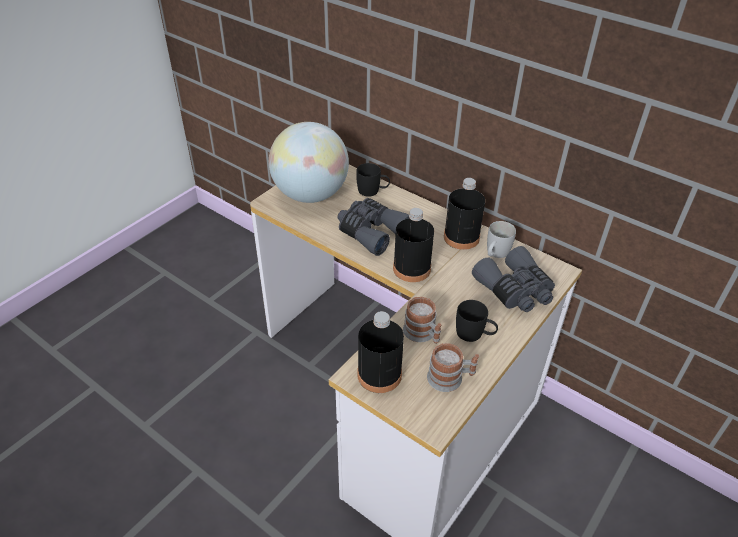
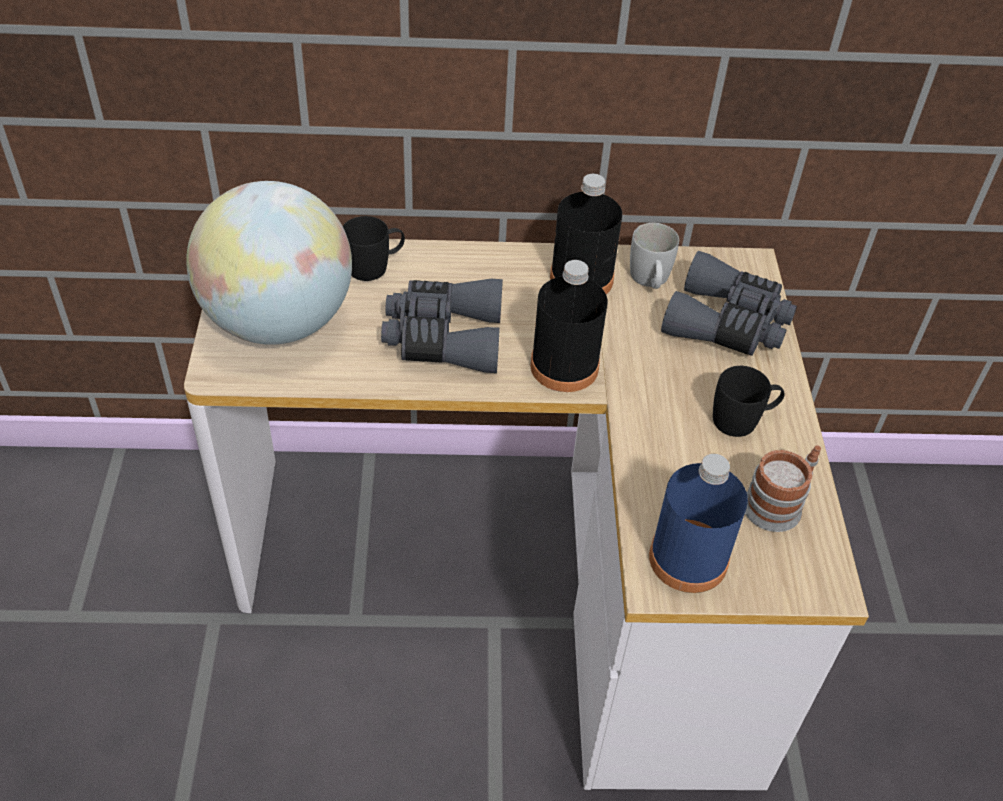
camera: 40 degrees left, 5 degrees up
black bottle [357,311,404,393] -> blue bottle [649,454,748,593]
mug [403,297,441,344] -> none

